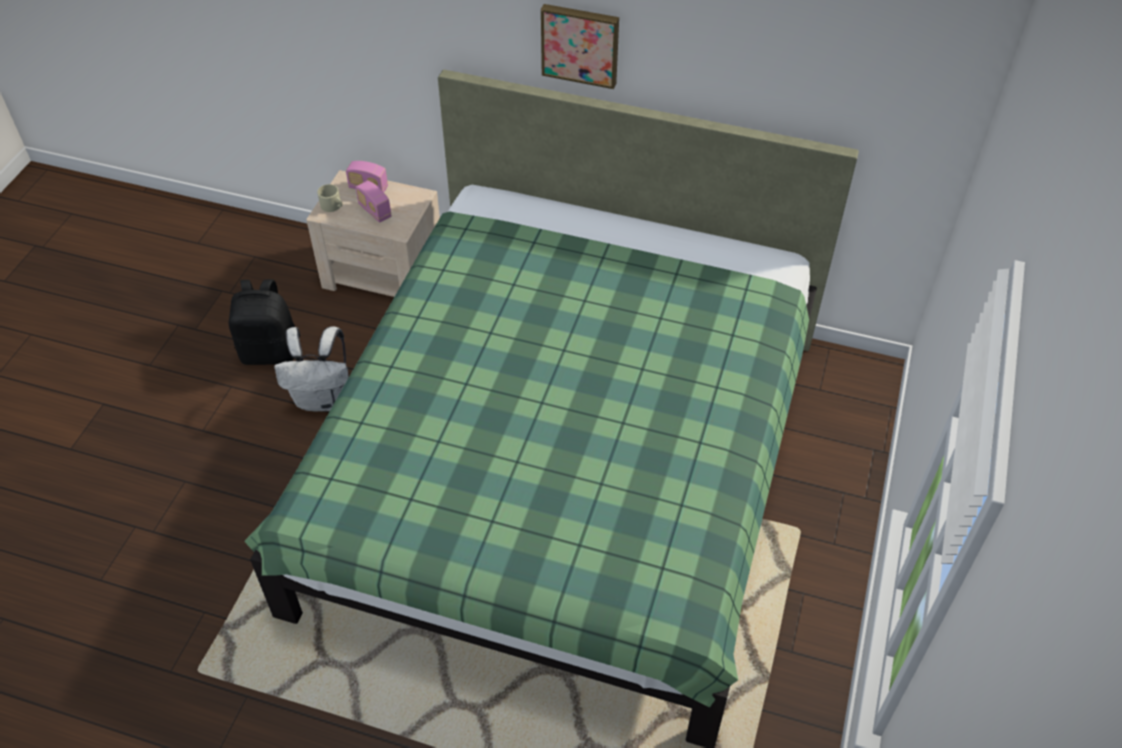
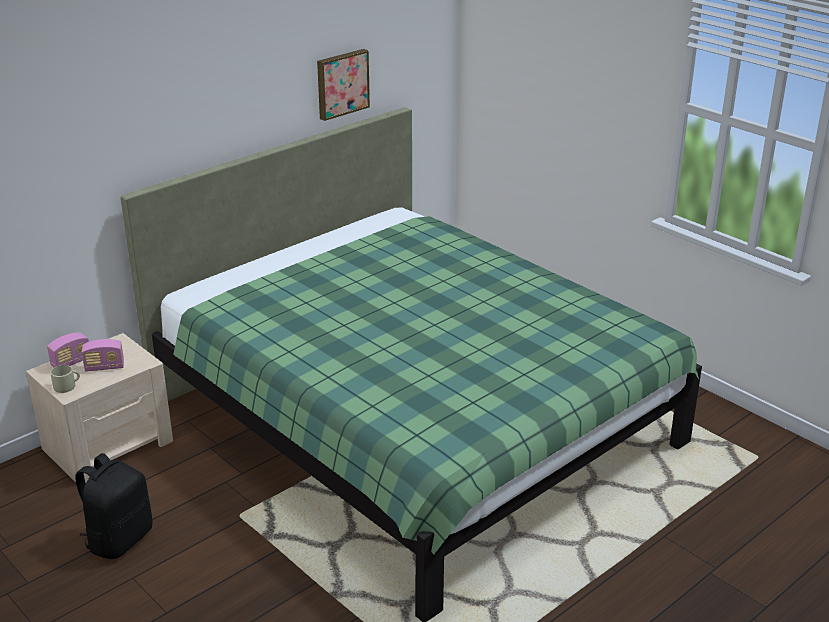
camera: 60 degrees left, 20 degrees down
white backpack [274,326,349,411] -> none
picture [541,4,619,89] -> picture moved to [317,49,370,121]

